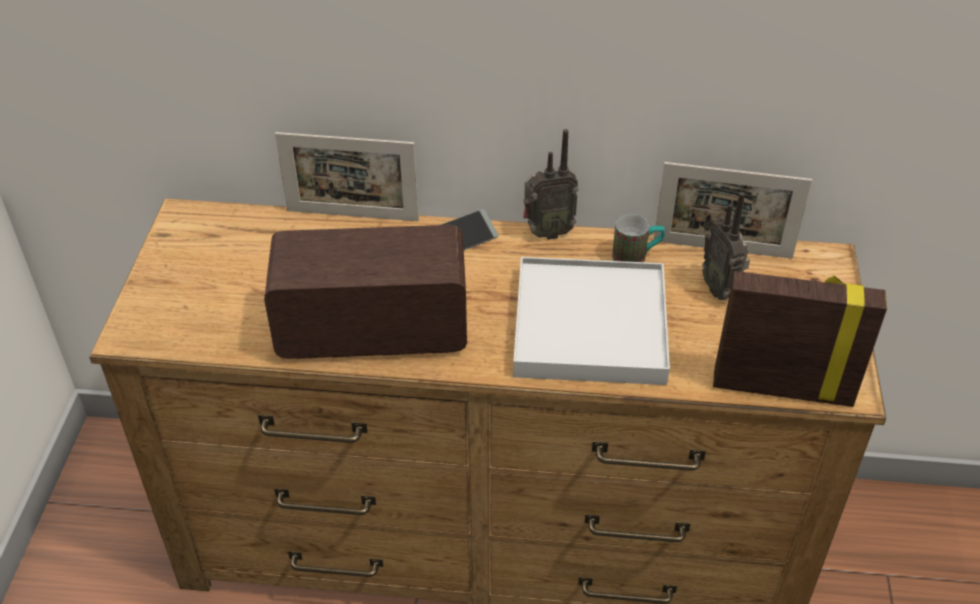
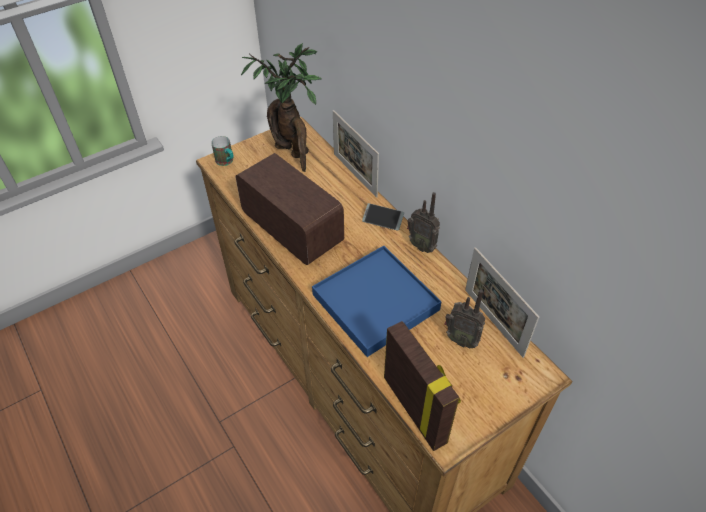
camera: 50 degrees right, 5 degrees up
white tray [513,257,670,385] -> blue tray [312,246,442,357]
mug [612,214,665,262] -> mug moved to [211,136,234,166]
radio [702,192,750,300] -> radio turned 90 degrees counterclockwise [444,290,485,348]
none -> potted plant [241,43,322,172]

